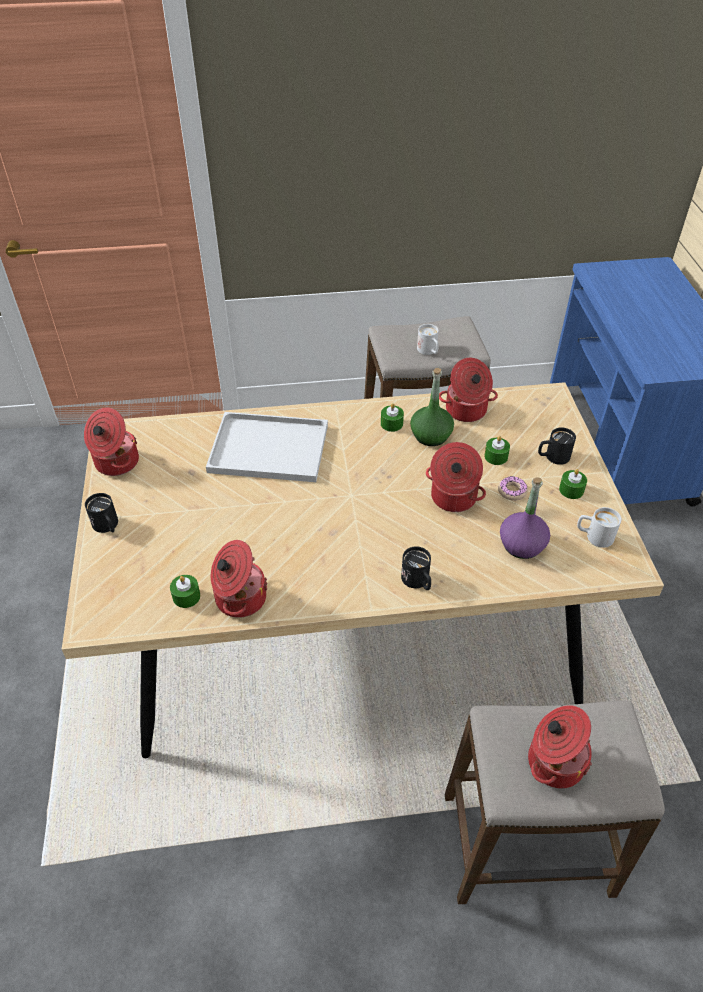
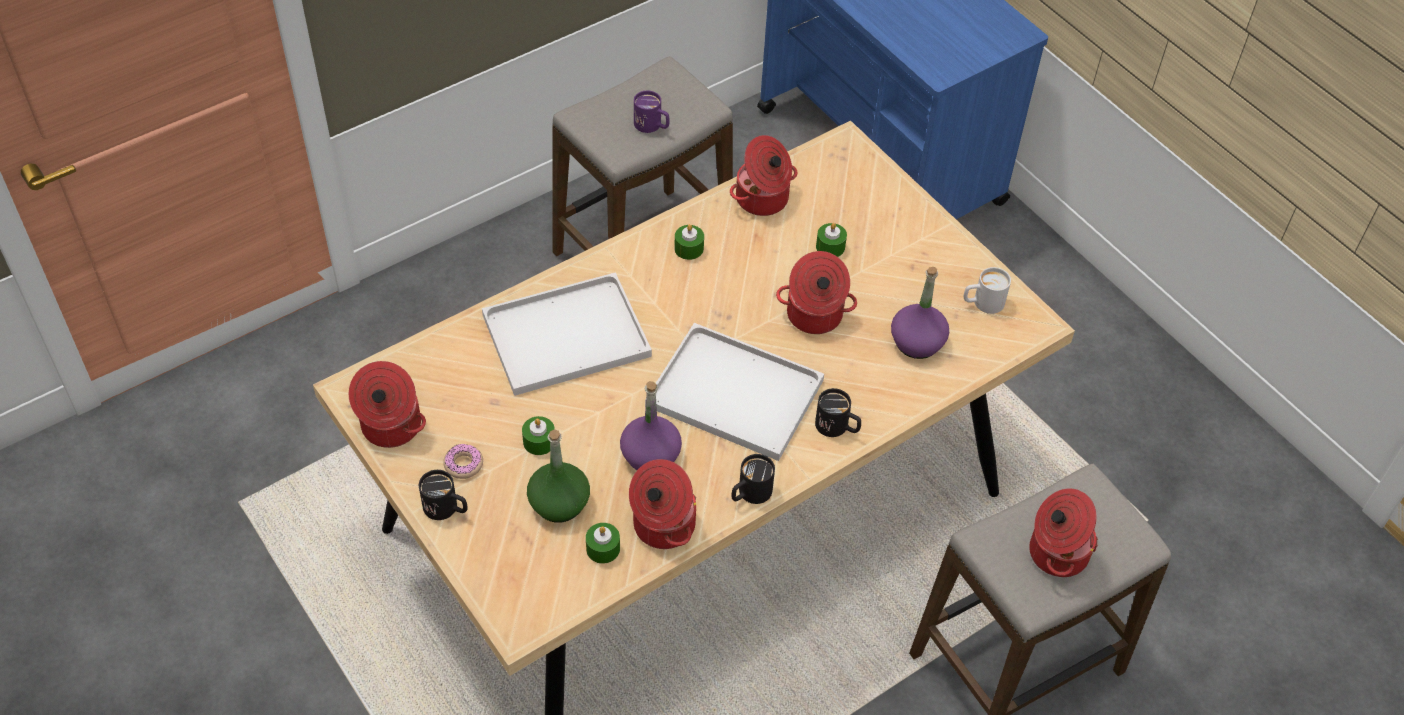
camera: 30 degrees left, 5 degrees up
green bottle [410,368,454,446] -> green bottle moved to [527,429,590,523]
white mug [417,324,439,355] -> purple mug [634,90,670,133]
donut [498,476,528,501] -> donut moved to [443,444,483,479]
black mug [538,427,576,465] -> black mug moved to [731,454,775,504]
green candle [559,469,587,499] -> green candle moved to [522,416,555,455]
none -> purple bottle [620,381,682,470]
none -> white tray [645,323,824,461]

